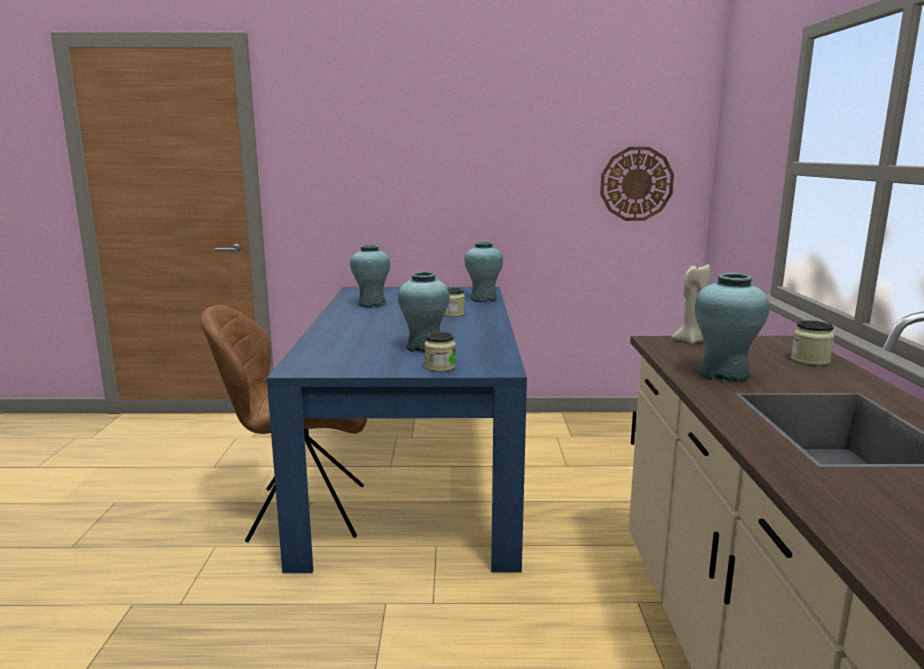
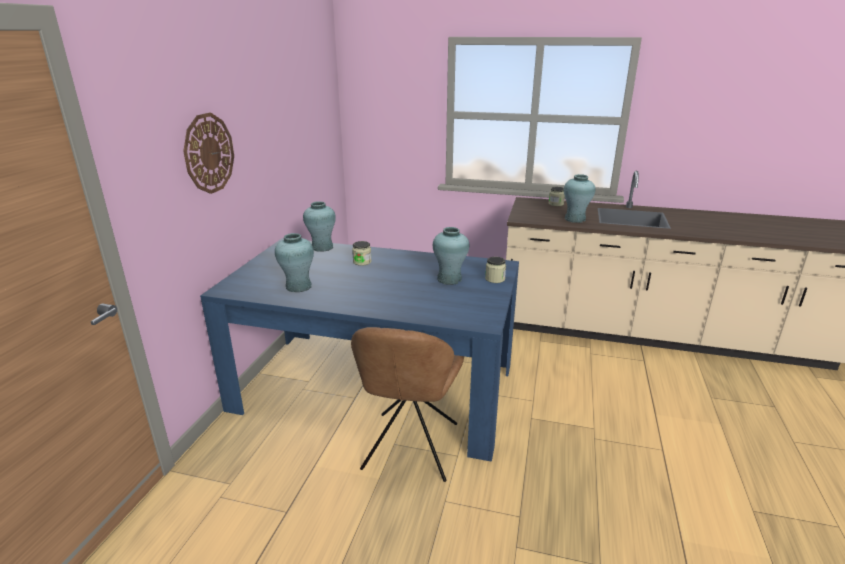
camera: 75 degrees left, 10 degrees up
wall clock [600,147,674,221] -> wall clock moved to [183,112,234,194]
beige candle [671,264,710,344] -> none

